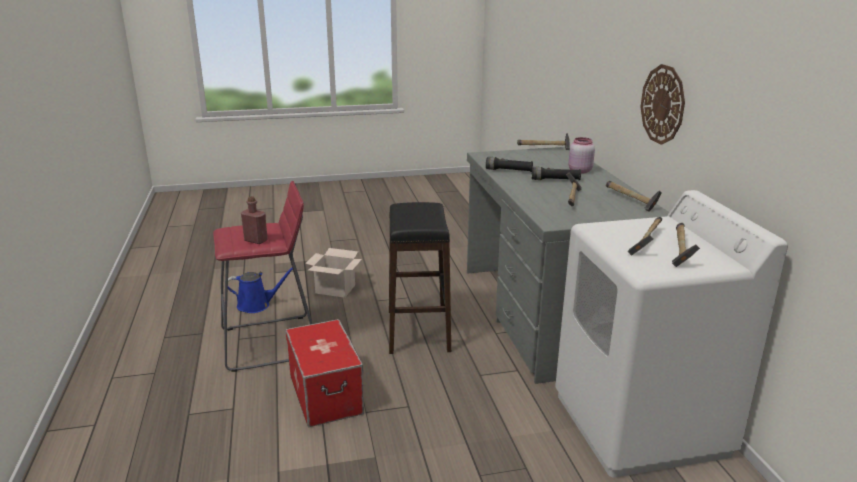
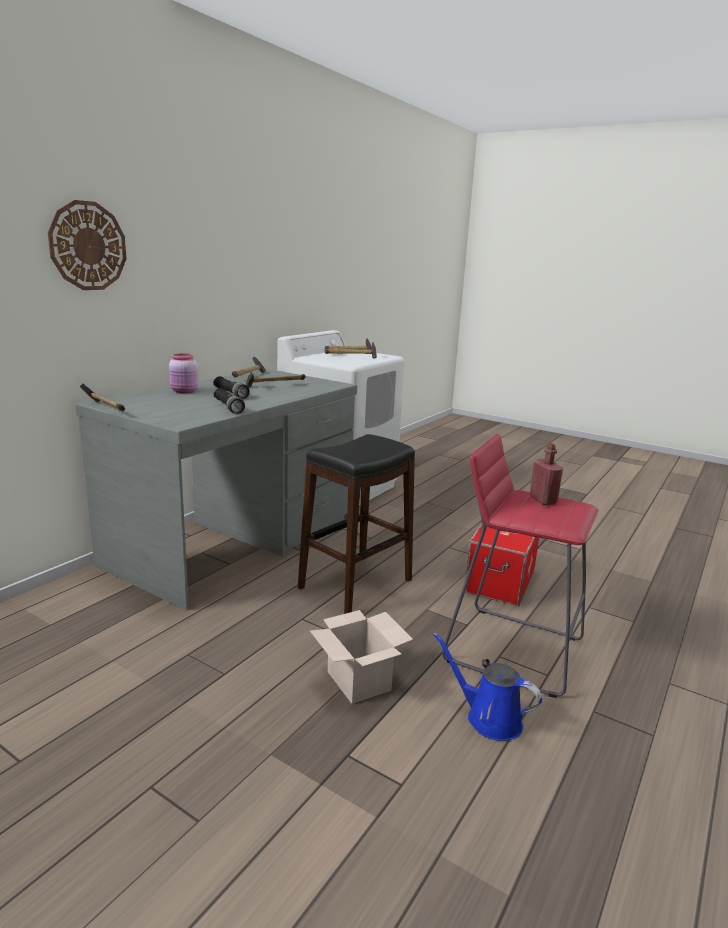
camera: 135 degrees left, 5 degrees down
wall clock [640,64,685,145] -> wall clock moved to [48,200,127,290]

